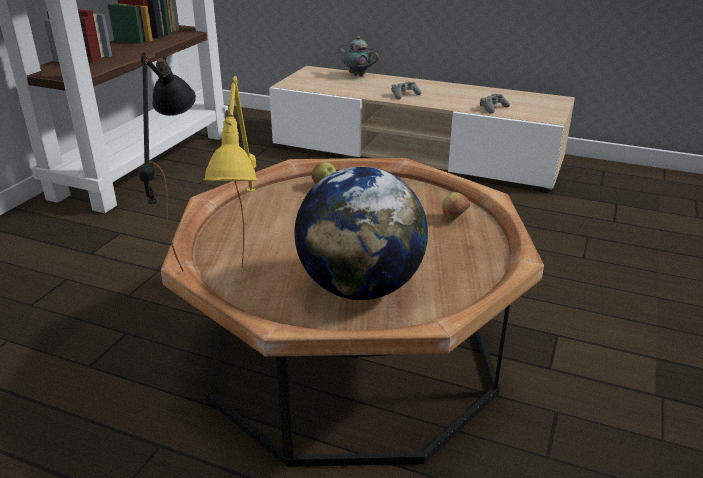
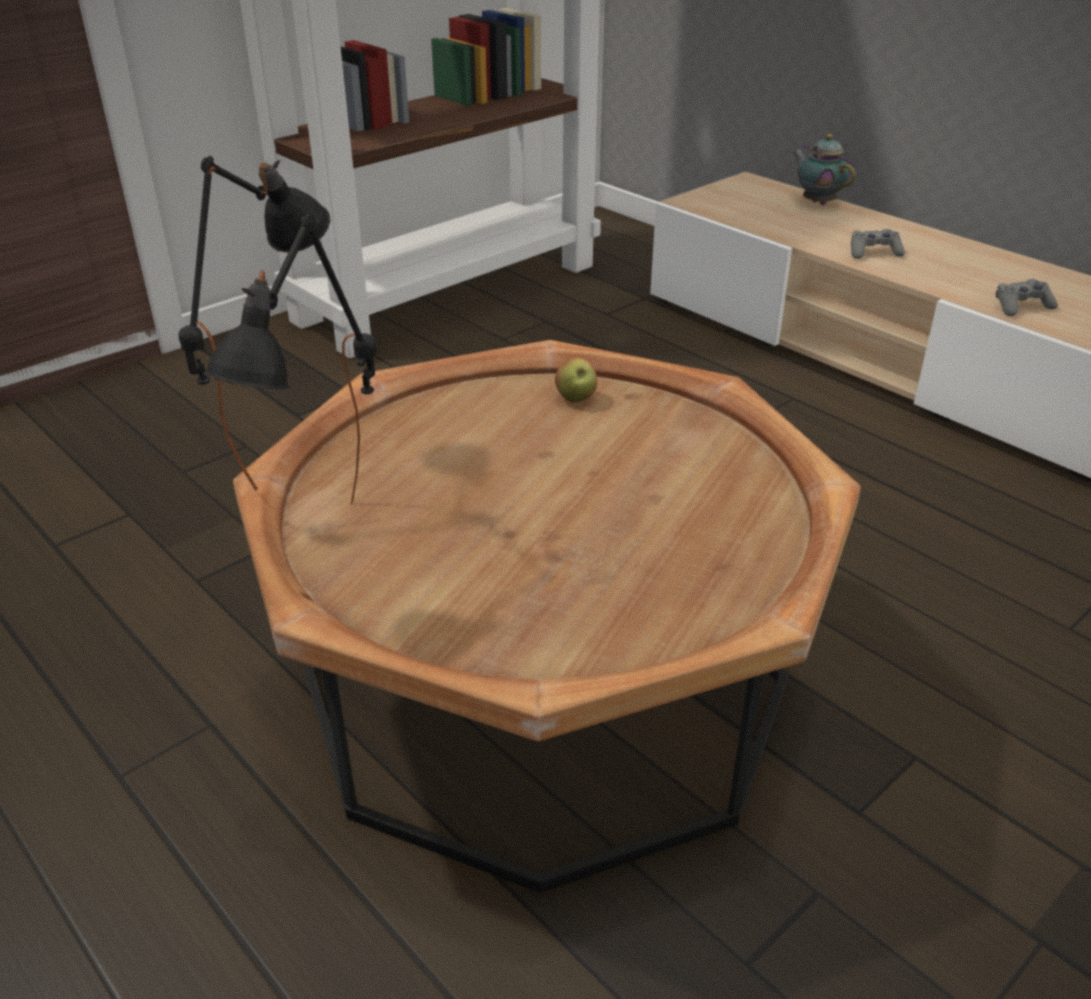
camera: 25 degrees right, 5 degrees up
yellow table lamp [203,76,258,268] -> black table lamp [203,214,377,504]
globe [294,167,428,300] -> none
apple [442,192,470,220] -> none

